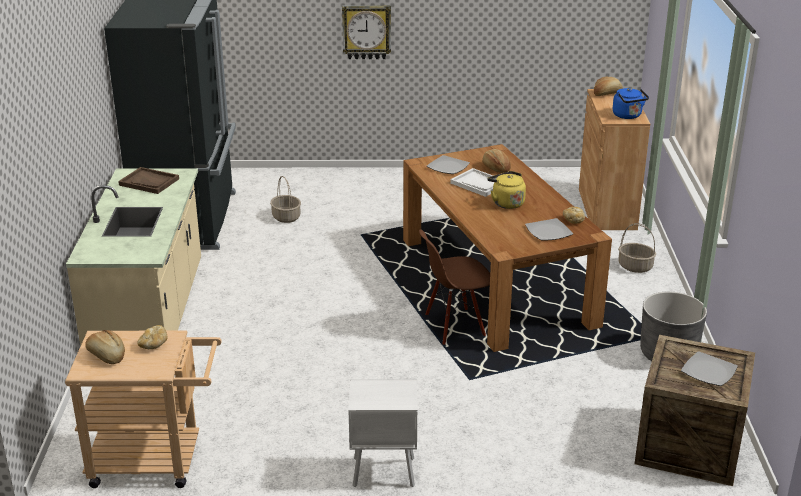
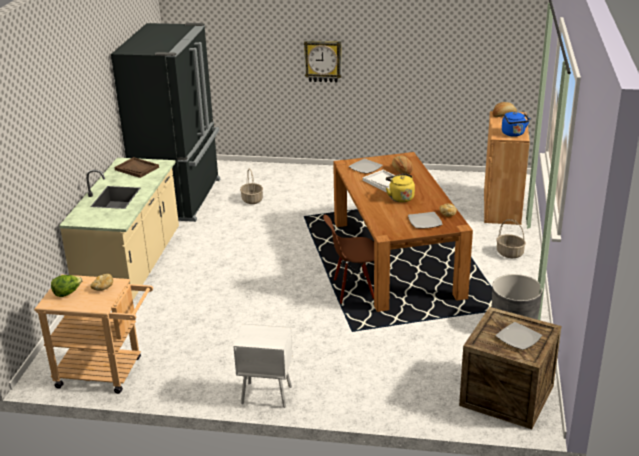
camera: 10 degrees right, 0 degrees up
bread [85,330,125,364] -> lettuce [51,275,83,297]

